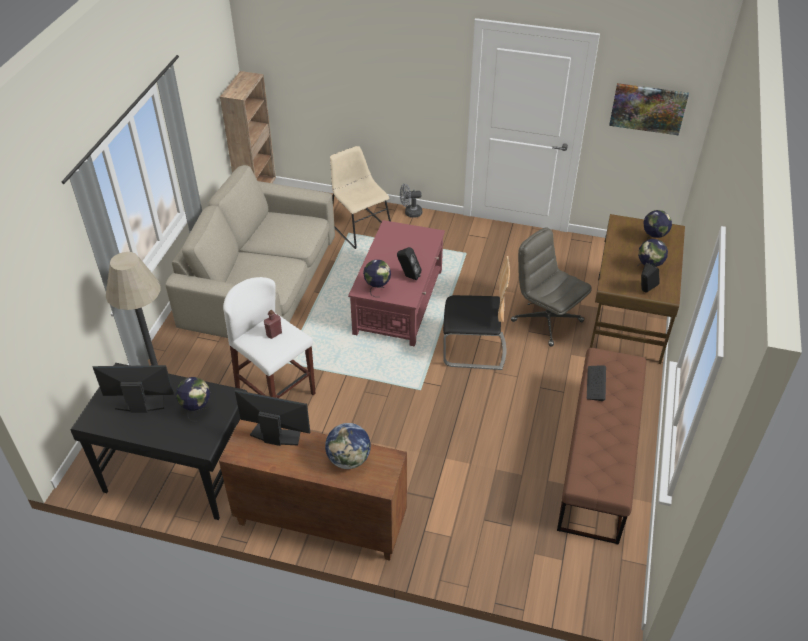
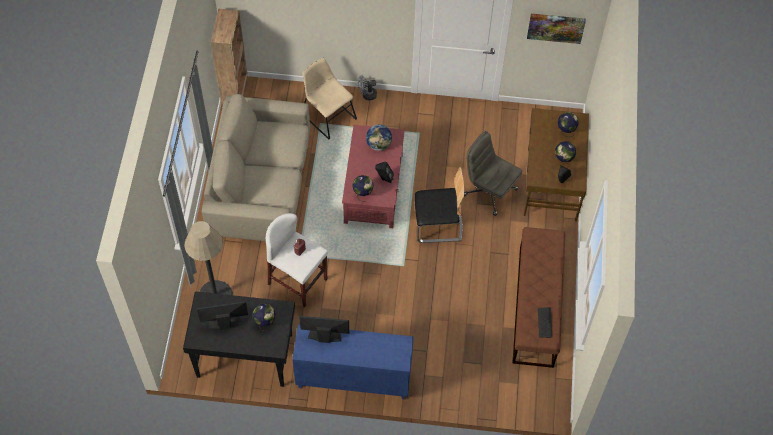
camera: 10 degrees left, 15 degrees up
brown cabinet [219,419,407,561] -> blue cabinet [292,324,414,399]
globe [325,423,371,469] -> globe moved to [366,124,392,151]
keyboard [587,365,606,401] -> keyboard moved to [538,307,552,338]

